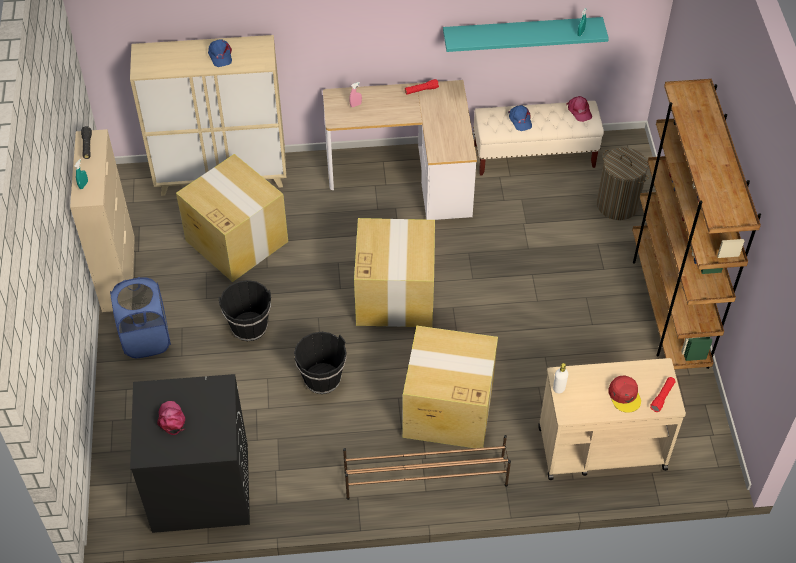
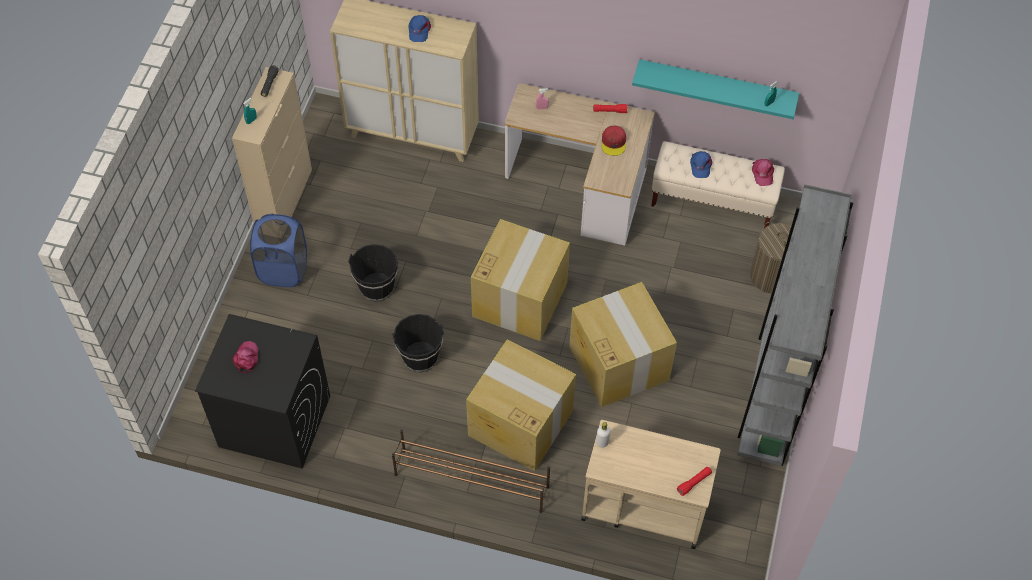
camera: 20 degrees right, 5 degrees up
cardboard box [176,154,288,282] -> cardboard box moved to [569,282,677,407]
red cap [608,375,641,413] -> red cap moved to [601,126,626,156]
brown bookcase [632,79,761,370] -> grey bookcase [738,185,853,466]

